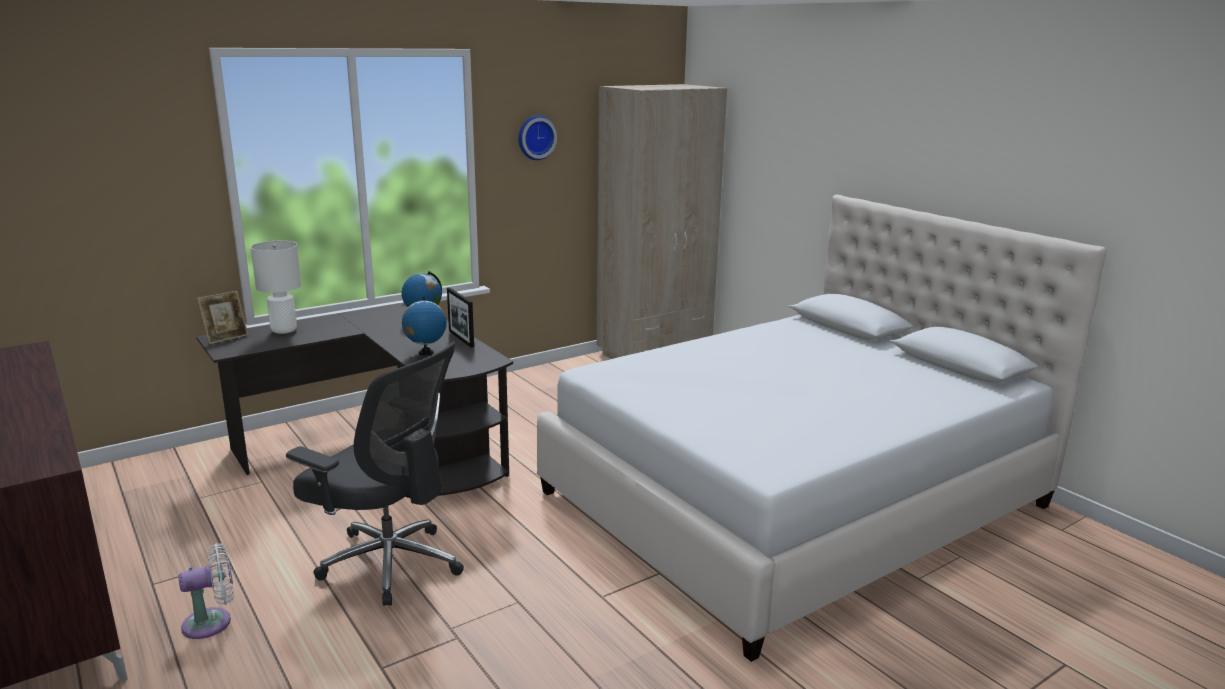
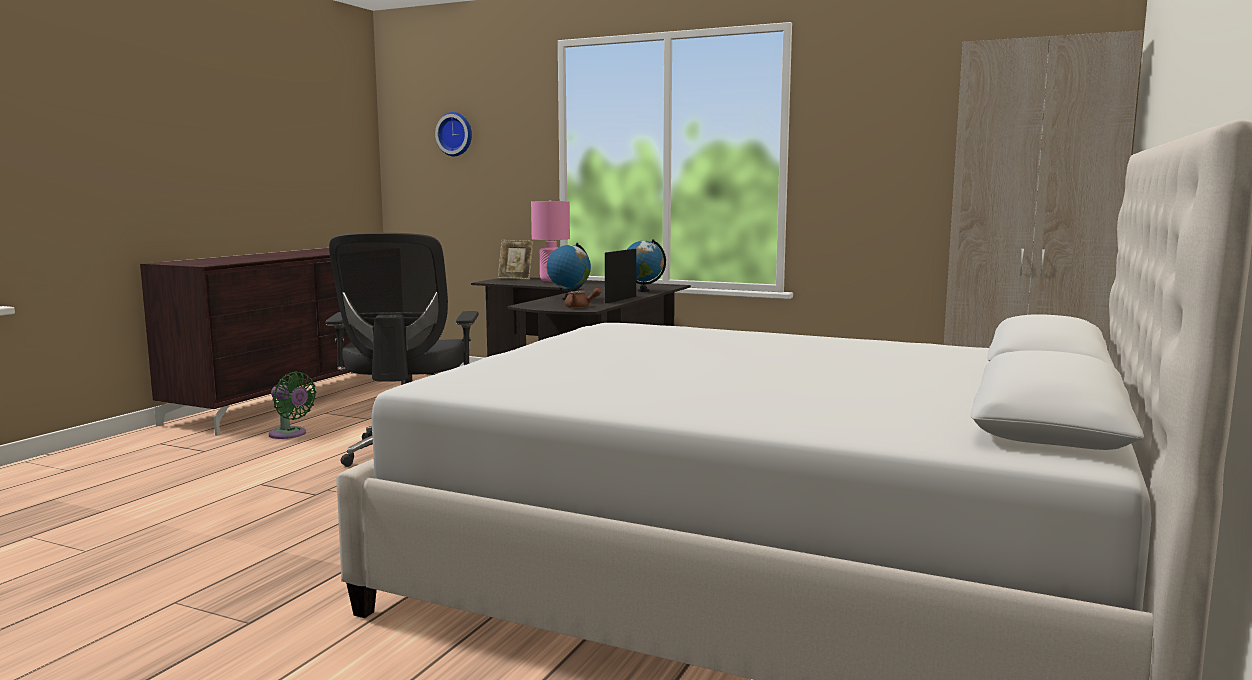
camera: 60 degrees right, 10 degrees down
white fan [178,543,234,639] -> green fan [269,371,317,439]
white table lamp [251,241,302,334] -> pink table lamp [531,200,570,282]
wall clock [518,115,557,160] -> wall clock moved to [435,112,472,156]
none -> brown teapot [564,288,601,308]

